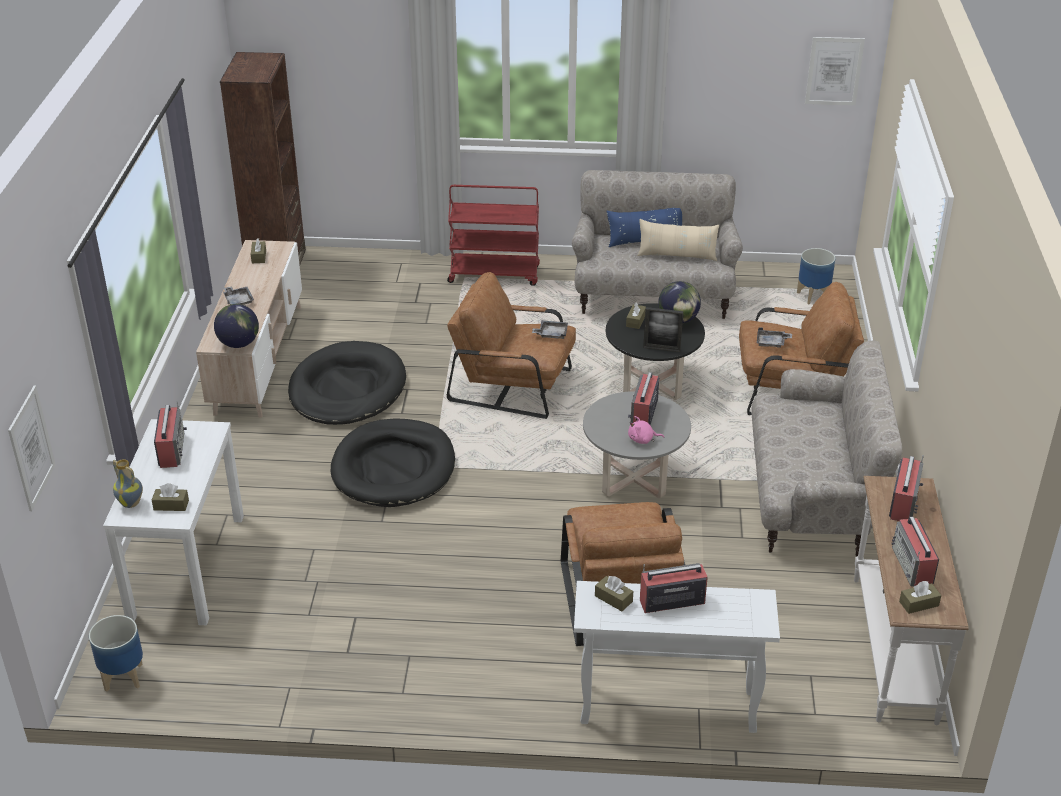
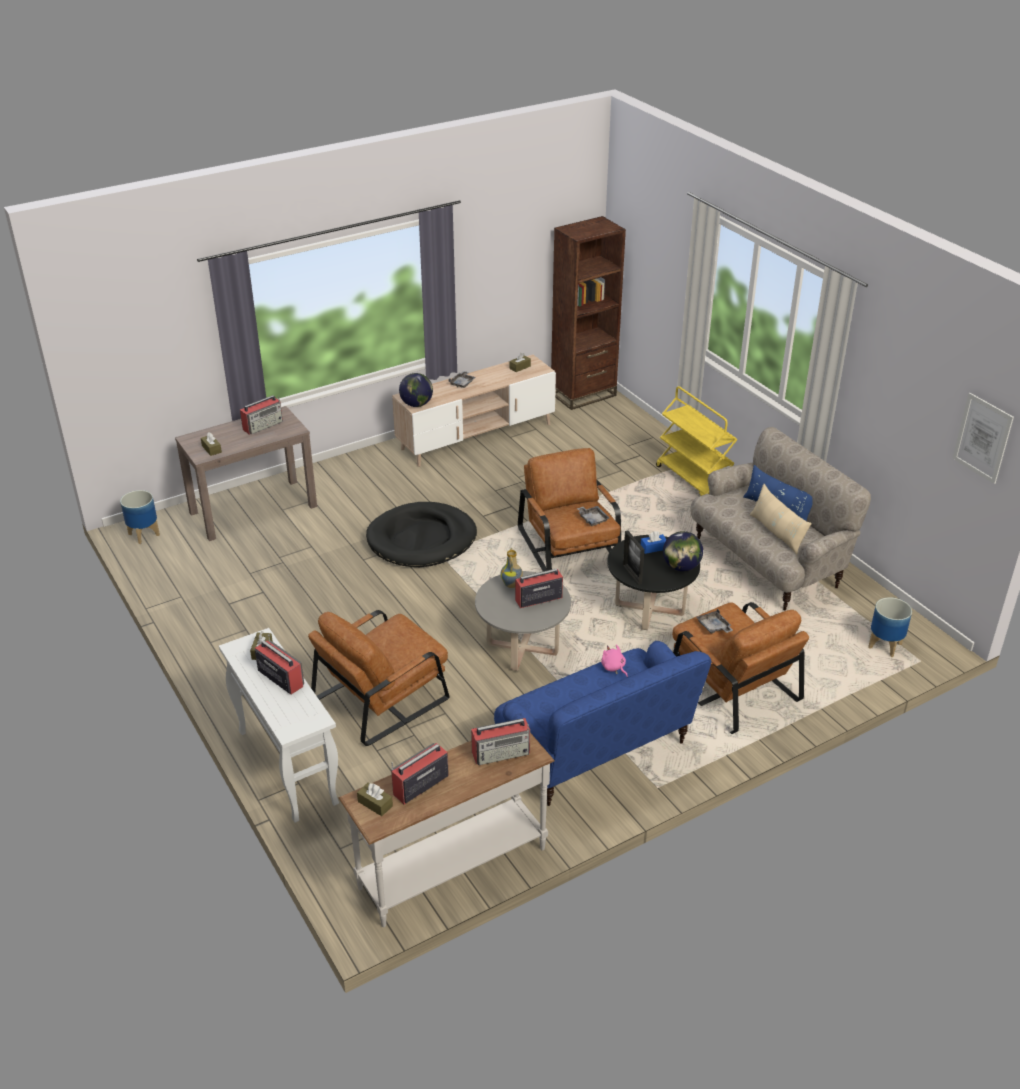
camera: 55 degrees right, 0 degrees up
picture [8,385,56,511] -> none
white console table [103,419,244,625] -> brown console table [175,406,317,541]
vase [113,459,143,508] -> vase moved to [501,548,523,588]
black dog bed [288,341,406,425] -> none
red cart [447,185,540,286] -> yellow cart [656,386,737,496]
brown tissue box [626,302,646,329] -> blue tissue box [641,531,667,554]
pink plush toy [628,416,664,444] -> pink plush toy moved to [601,644,628,677]
beige sofa [751,340,903,556] -> blue sofa [494,641,712,806]

